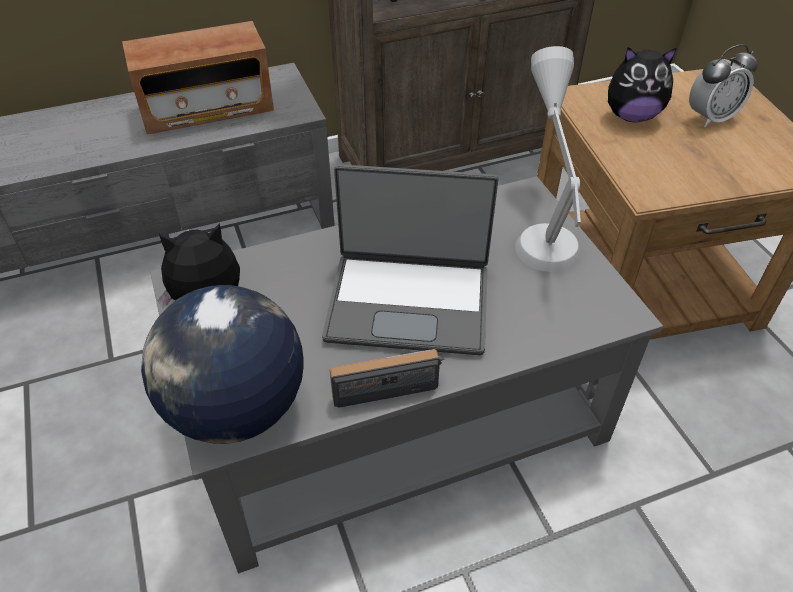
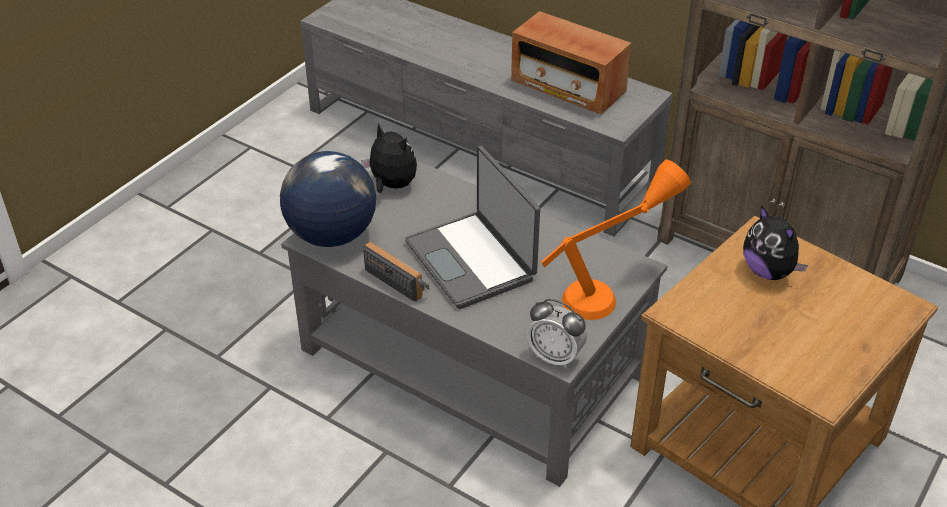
camera: 55 degrees right, 5 degrees down
grey table lamp [515,46,581,272] -> orange table lamp [541,159,691,320]
alarm clock [689,44,758,127] -> alarm clock moved to [527,299,587,369]

